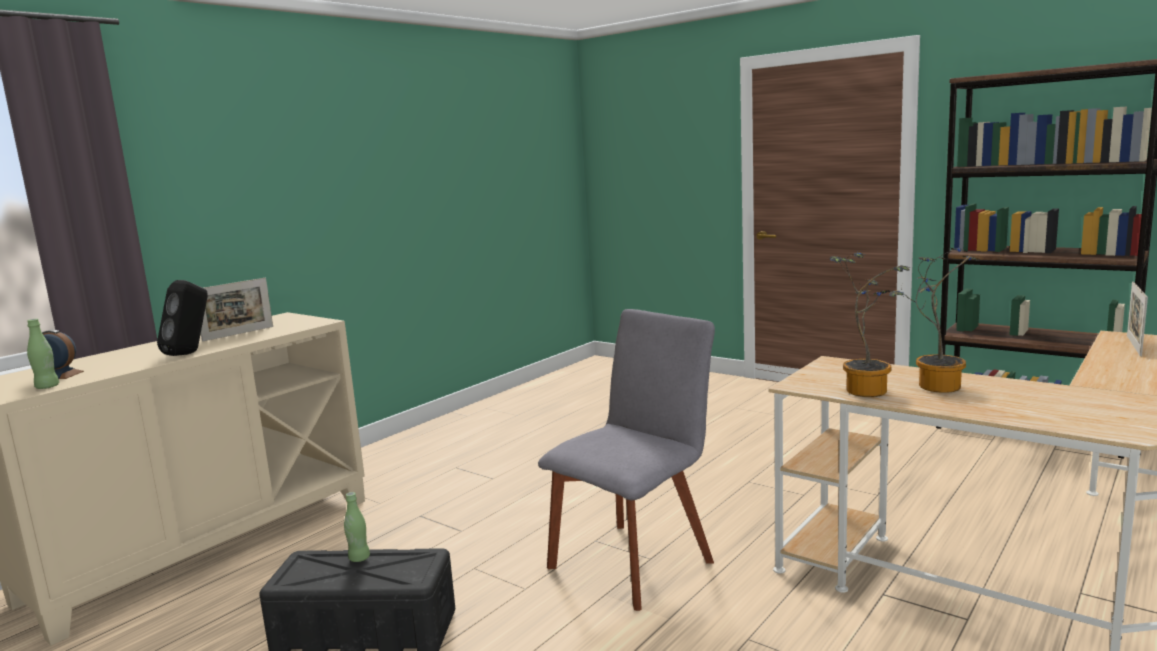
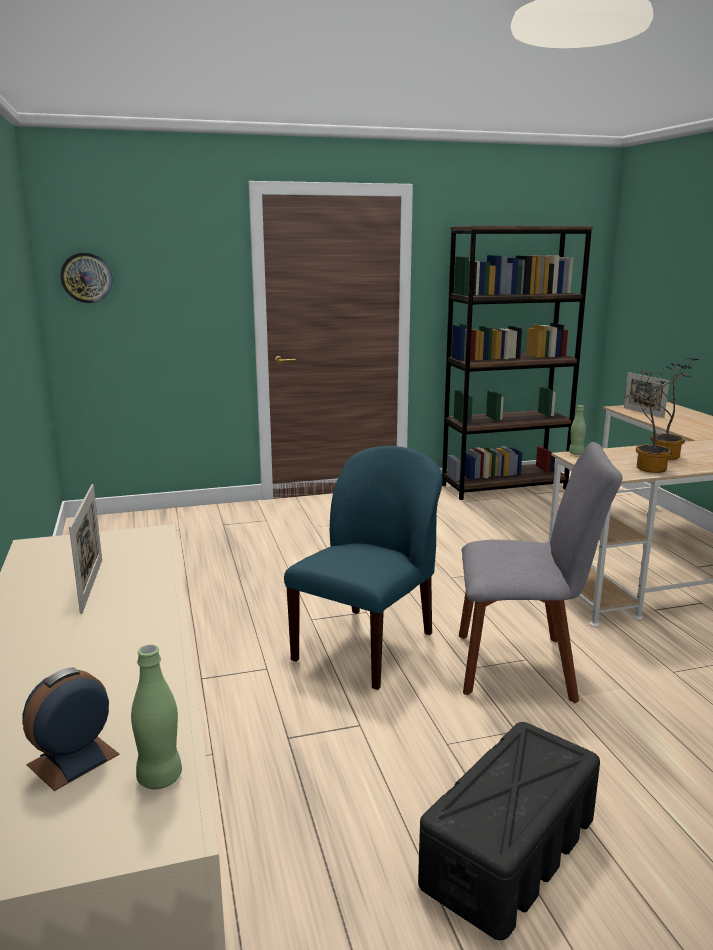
camera: 55 degrees left, 5 degrees up
black speaker [157,280,208,356] -> none
green bottle [344,492,370,562] -> green bottle moved to [569,405,586,455]
grey chair [538,309,715,611] -> grey chair turned 105 degrees clockwise [459,442,622,704]
none -> wall clock [60,253,112,303]
none -> blue chair [284,446,443,690]

